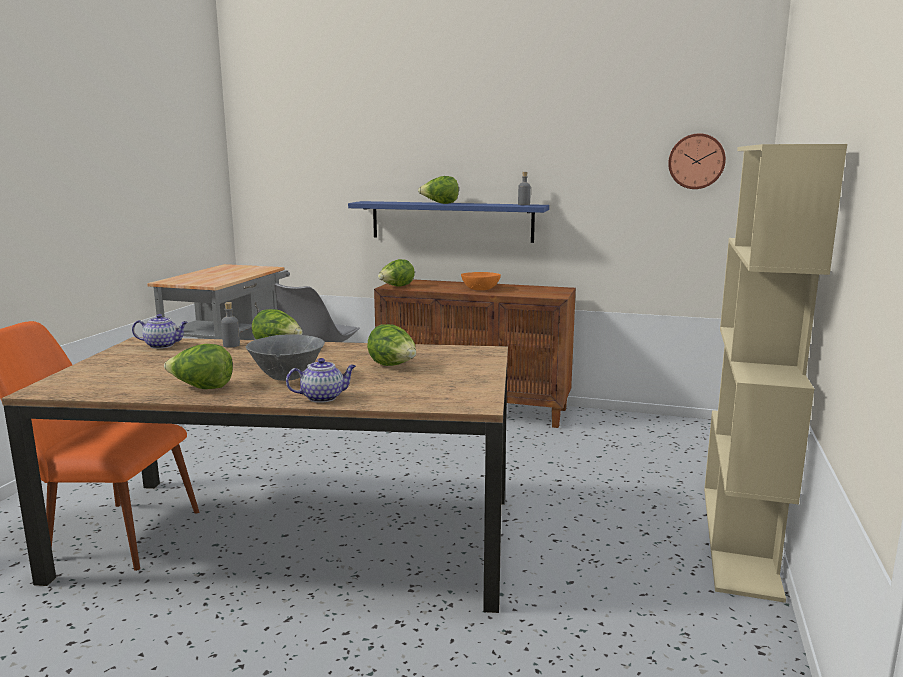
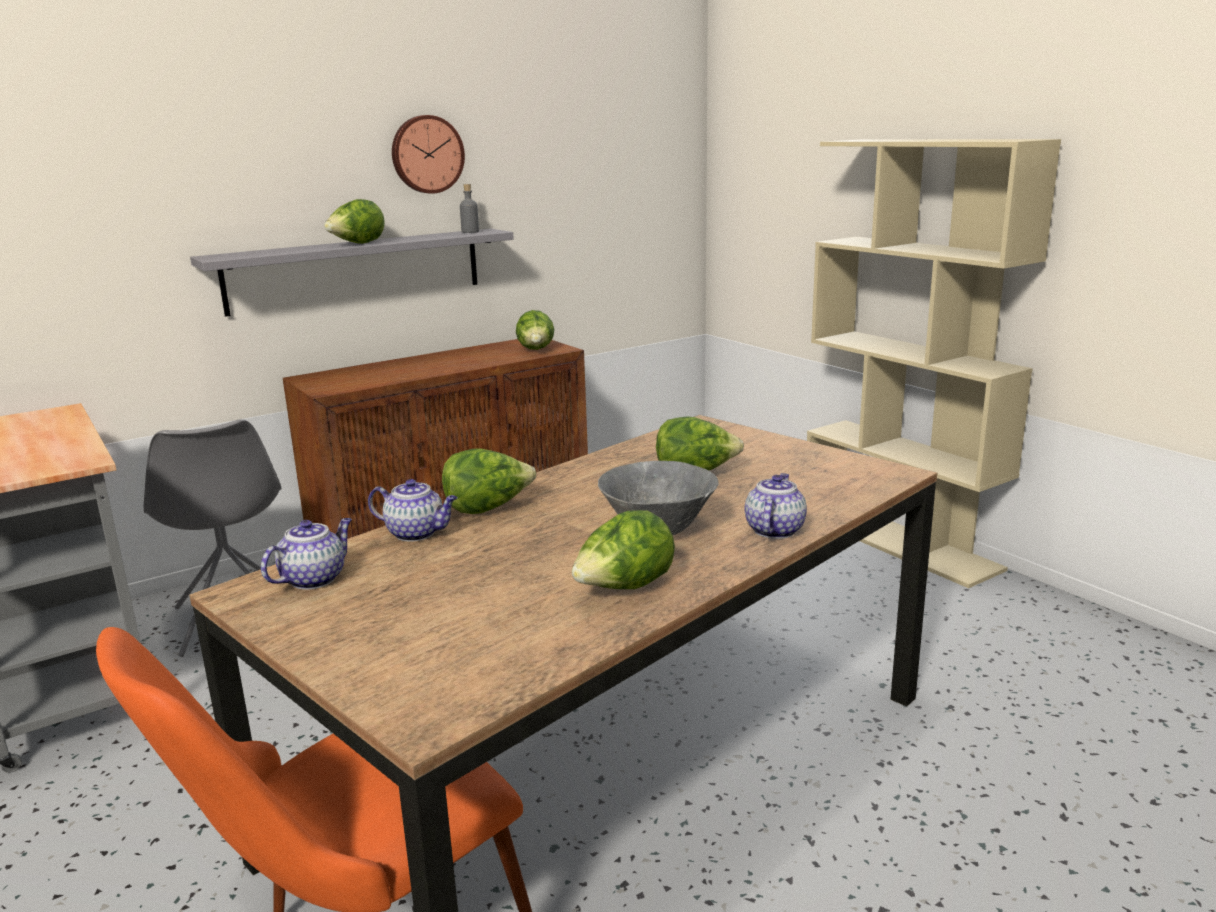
camera: 50 degrees left, 5 degrees up
grey bottle [221,302,240,348] -> teapot [368,479,458,542]
blue shelf [348,201,549,243] -> grey shelf [190,228,514,317]
lettuce [378,259,415,287] -> lettuce moved to [516,310,554,350]
orange bowl [461,272,501,290] -> none
wall clock [668,133,726,189] -> wall clock moved to [392,115,465,194]

